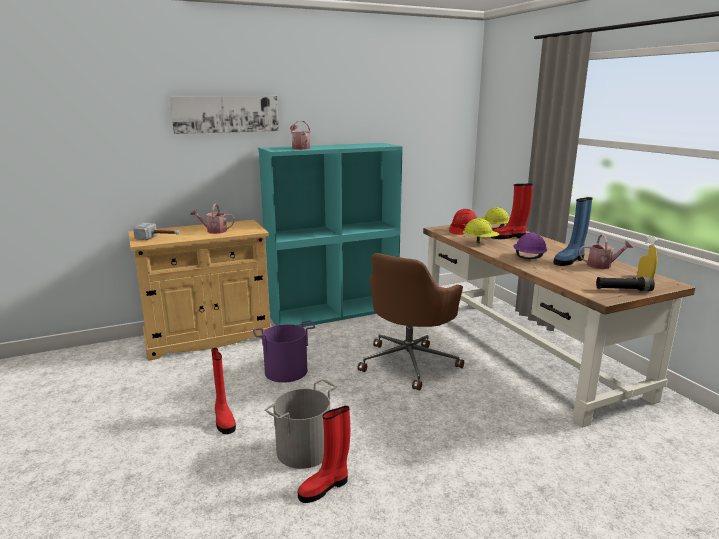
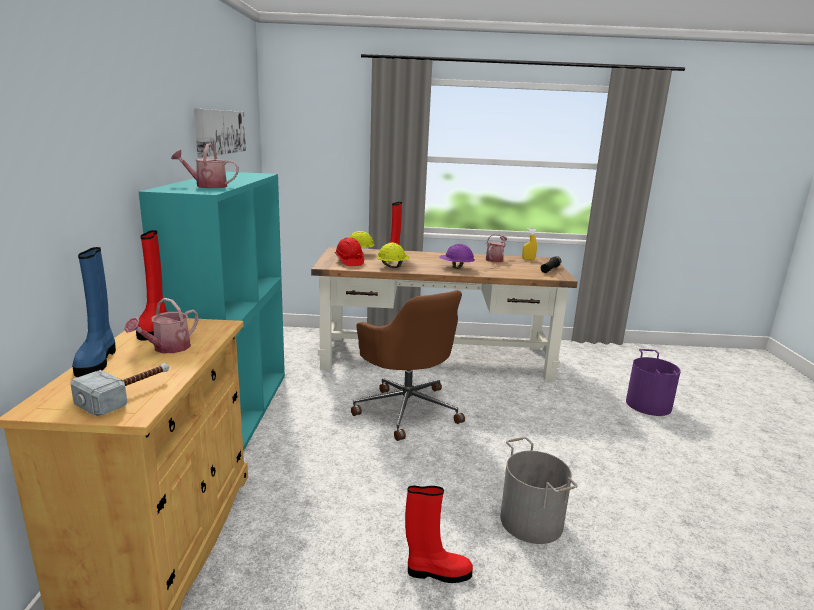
camera: 65 degrees left, 0 degrees up
picture [170,96,279,134] -> picture moved to [194,108,246,157]
purple bucket [253,321,315,383] -> purple bucket moved to [626,349,681,416]
red boot [298,406,350,503] -> red boot moved to [136,230,167,340]
blue boot [553,197,593,266] -> blue boot moved to [72,247,116,377]

